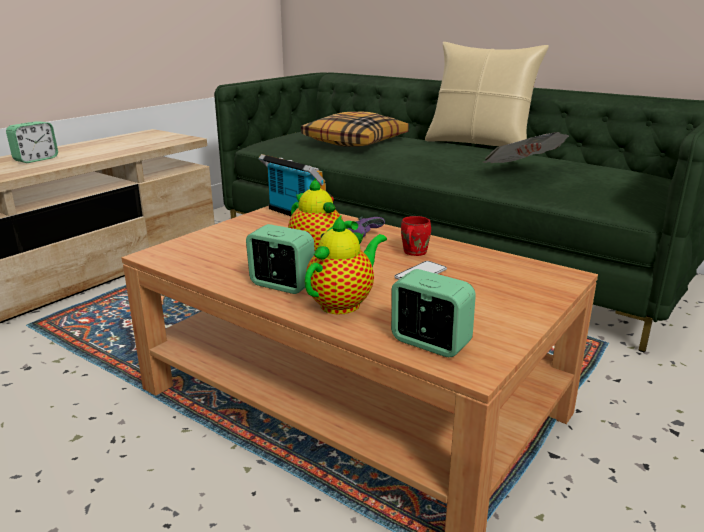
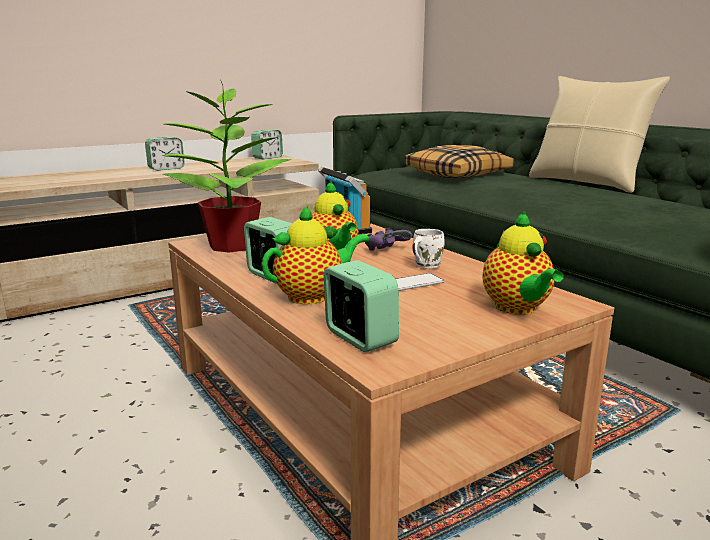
camera: 20 degrees right, 5 degrees down
red mug [401,216,431,256] -> white mug [412,229,445,269]
newspaper [483,132,569,163] -> none
none -> potted plant [162,80,291,253]
none -> alarm clock [251,130,283,160]
none -> teapot [483,211,564,315]

